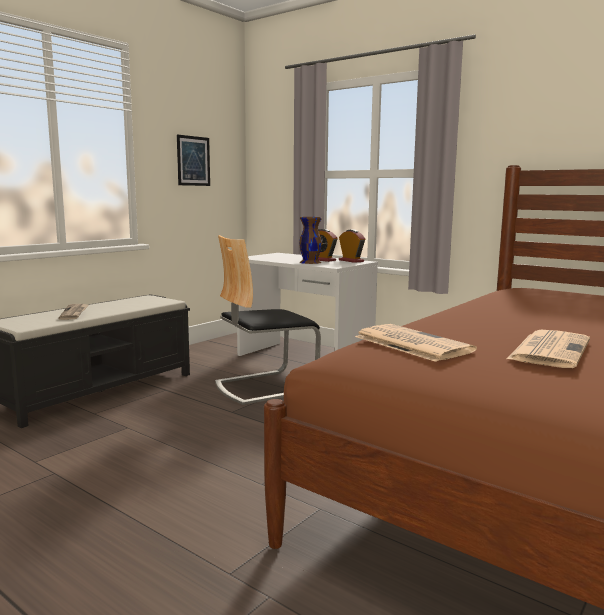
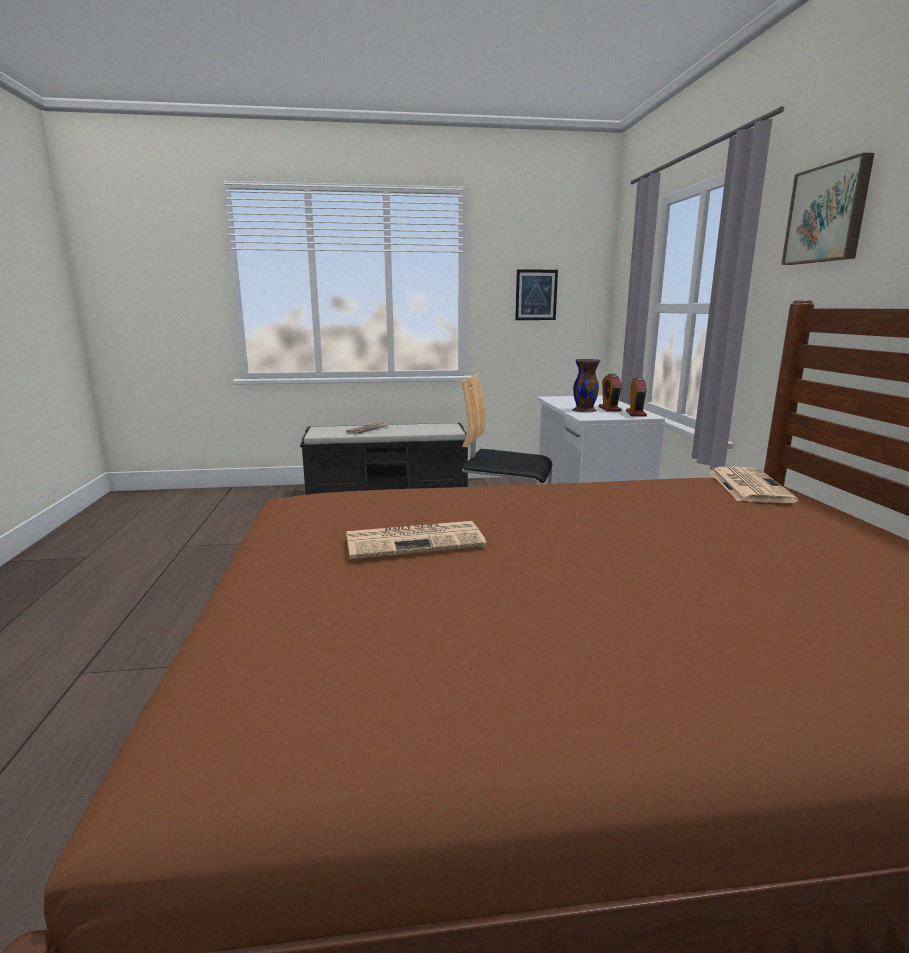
camera: 45 degrees right, 5 degrees up
newspaper [355,324,477,362] -> newspaper moved to [710,467,798,503]
none -> picture [781,153,874,265]

